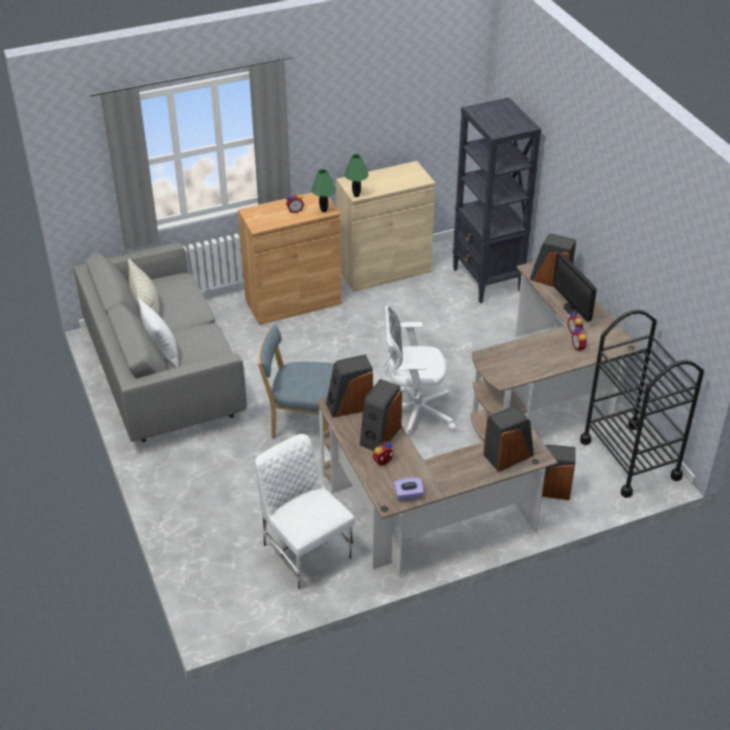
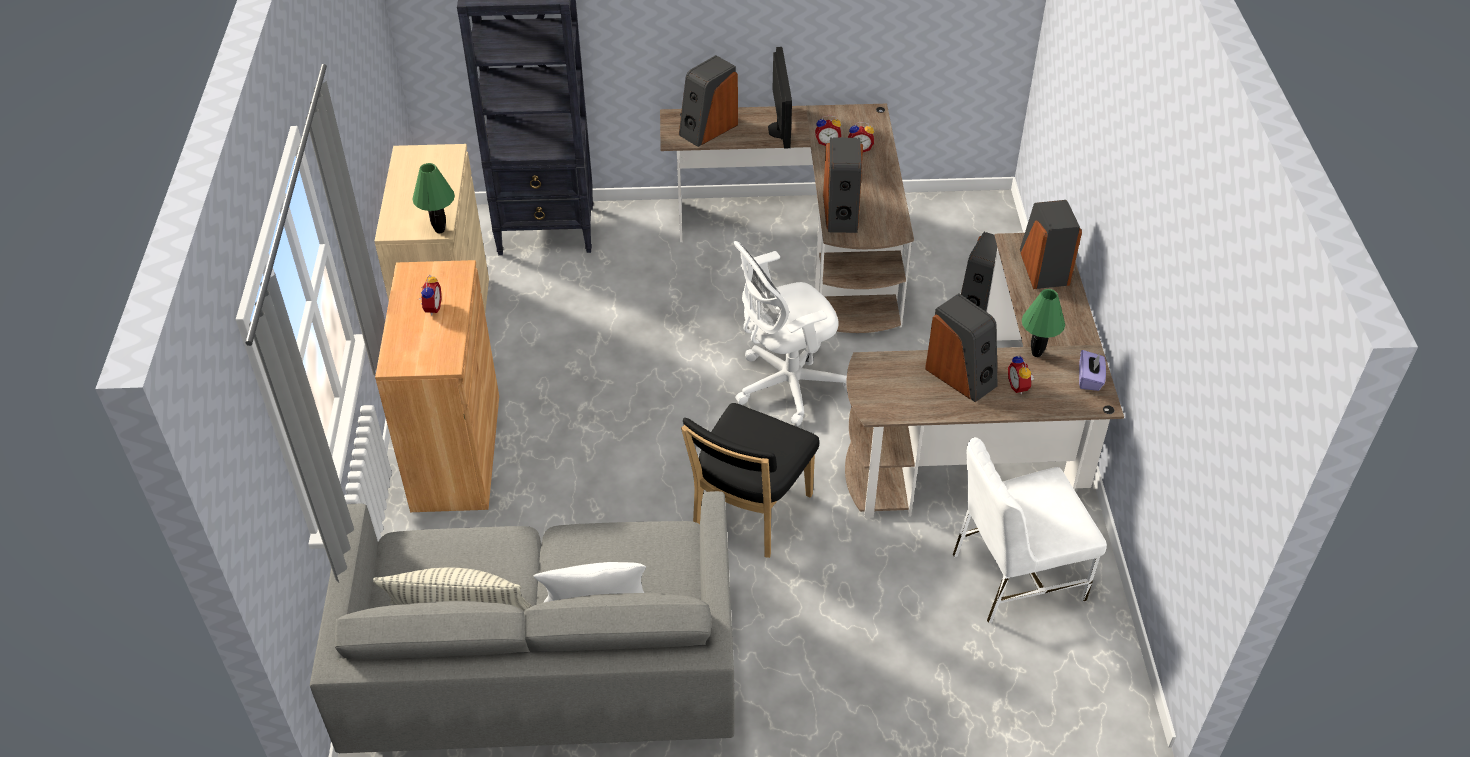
camera: 70 degrees left, 5 degrees up
blue chair [258,325,334,439] -> black chair [681,403,819,558]
green table lamp [311,169,336,212] -> green table lamp moved to [1022,289,1065,357]
speaker [326,354,373,417] -> speaker moved to [823,137,863,233]
white office chair [385,305,456,436] -> white office chair turned 45 degrees clockwise [733,241,847,426]
monitor [553,252,597,322] -> monitor turned 90 degrees counterclockwise [768,47,792,149]
black cart [580,310,704,498] -> none

